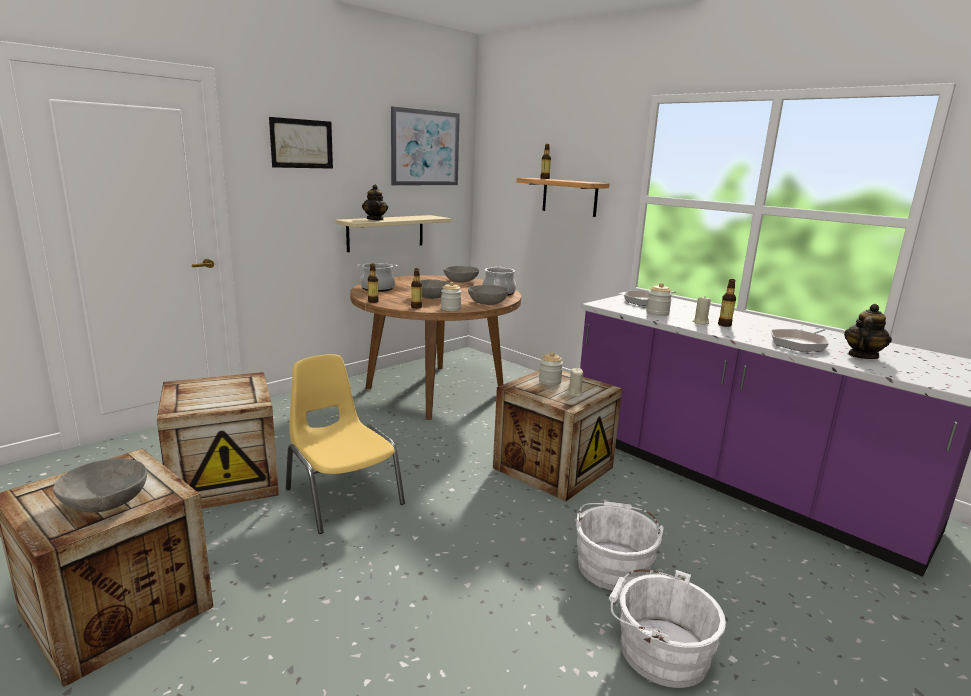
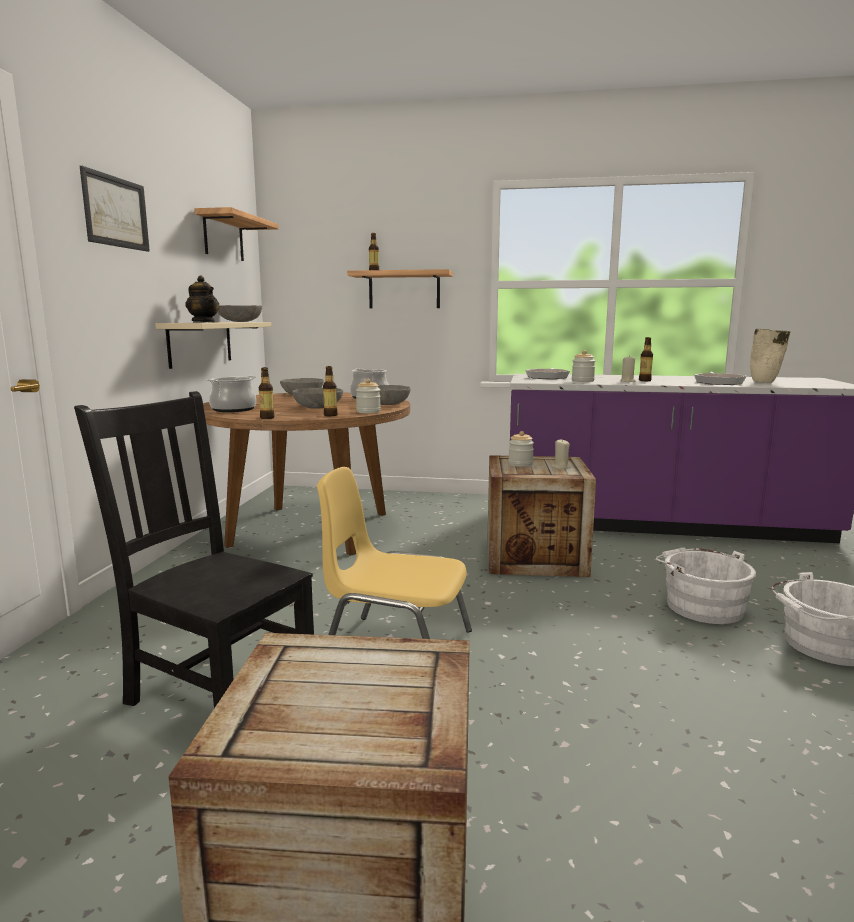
camera: 35 degrees left, 5 degrees down
grey bowl [53,458,147,513] -> grey bowl moved to [217,305,262,322]
crate [157,372,279,509] -> black chair [74,391,314,708]
picture [391,107,460,185] -> shelf [194,207,279,261]
teapot [844,304,892,359] -> beige vase [750,329,791,383]

